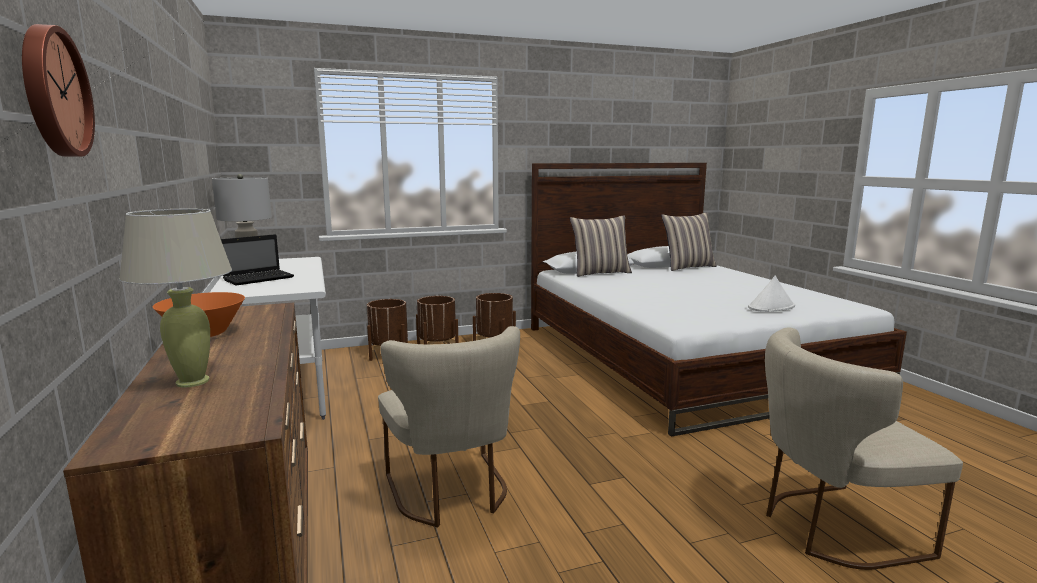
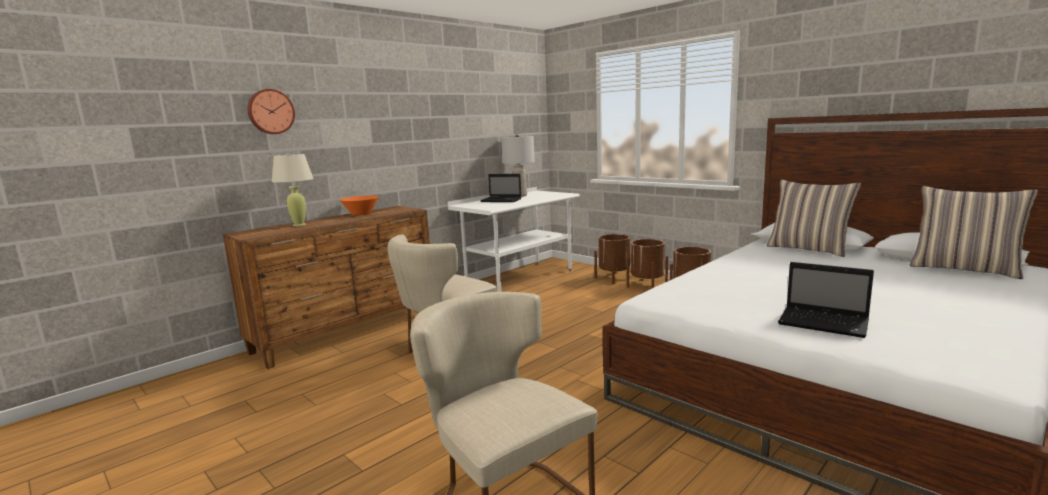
camera: 65 degrees right, 0 degrees up
white hat [748,276,795,312] -> laptop [778,262,874,338]

